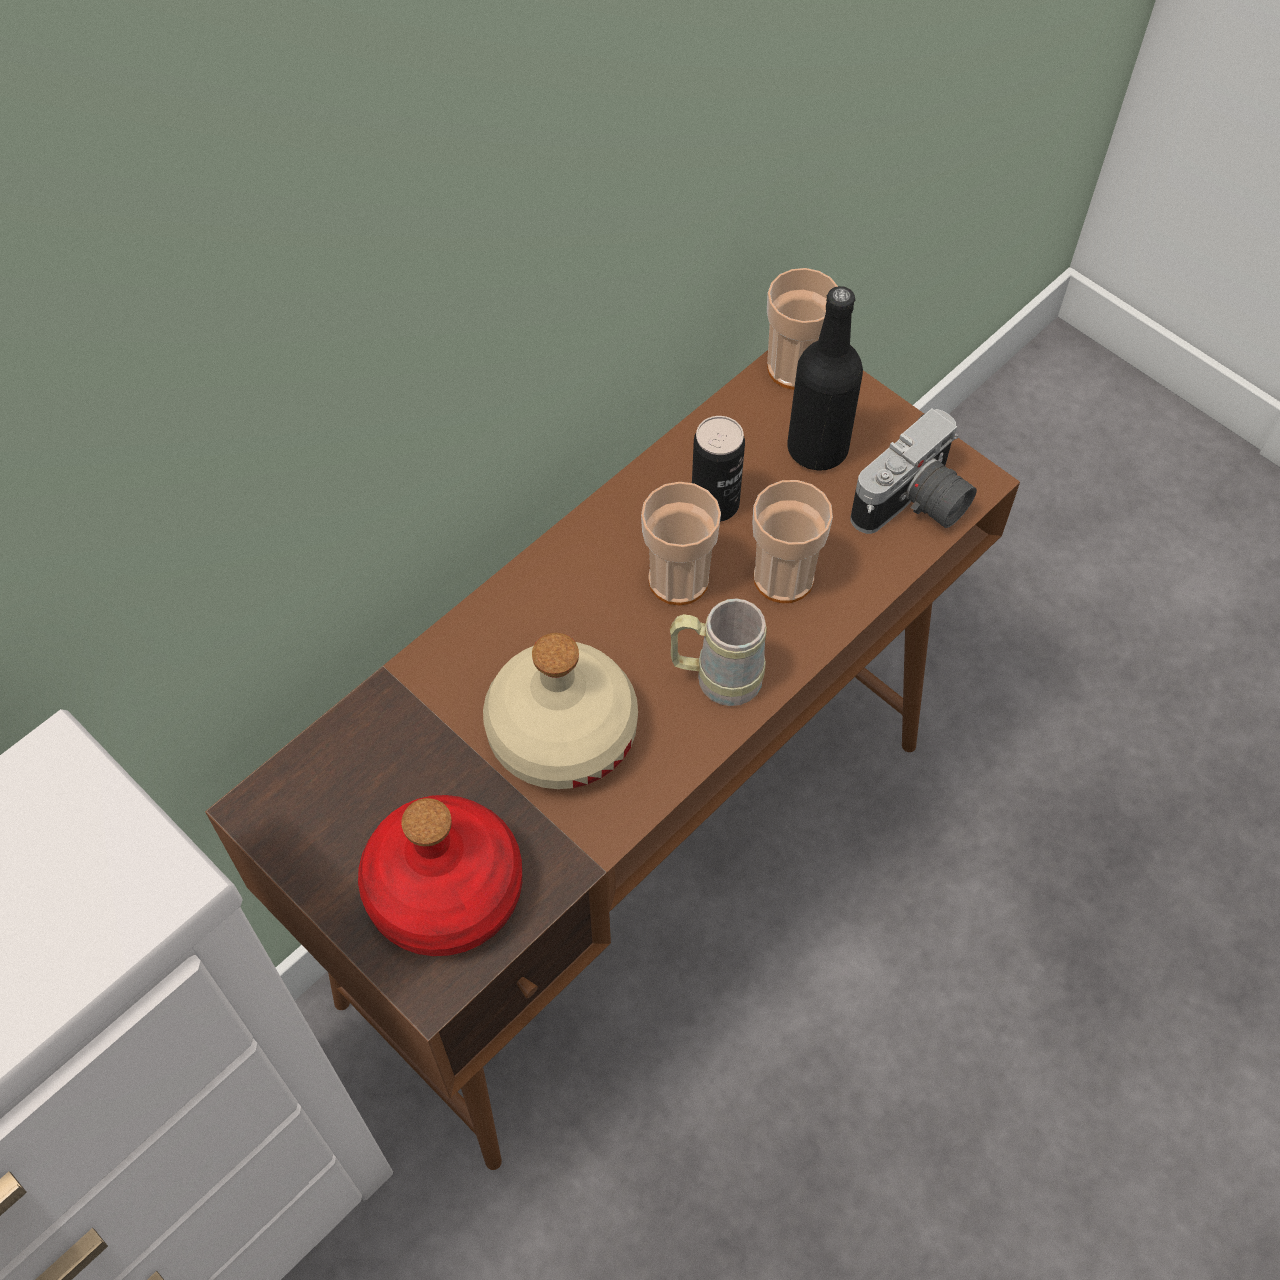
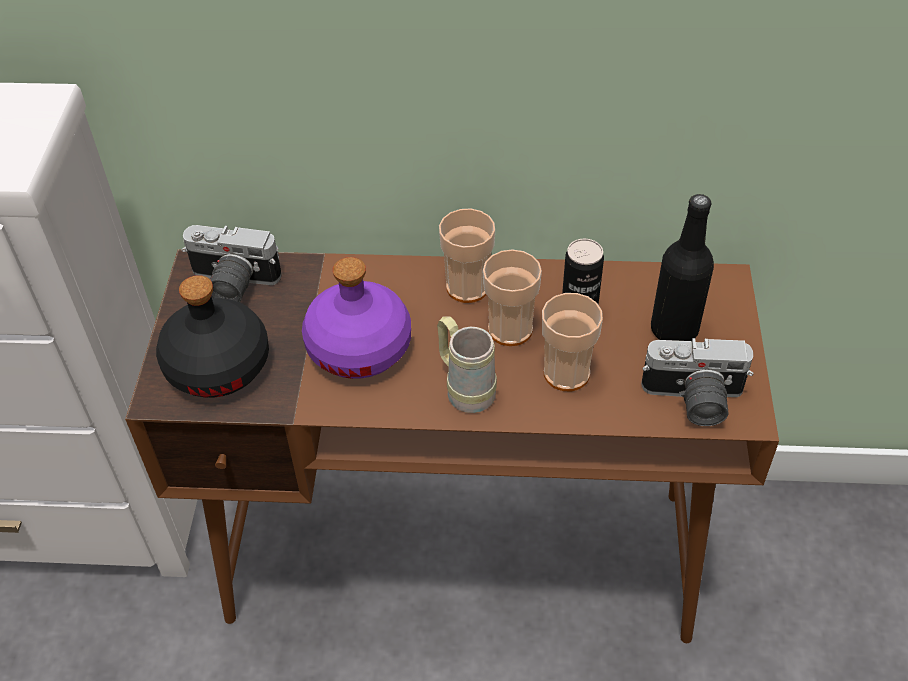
camera: 50 degrees right, 10 degrees down
red bottle [358,795,522,956] -> black bottle [156,275,269,398]
beige bottle [483,633,638,789] -> purple bottle [302,257,411,379]
cup [767,268,838,390] -> cup moved to [439,208,495,303]
none -> camera [182,225,282,302]

